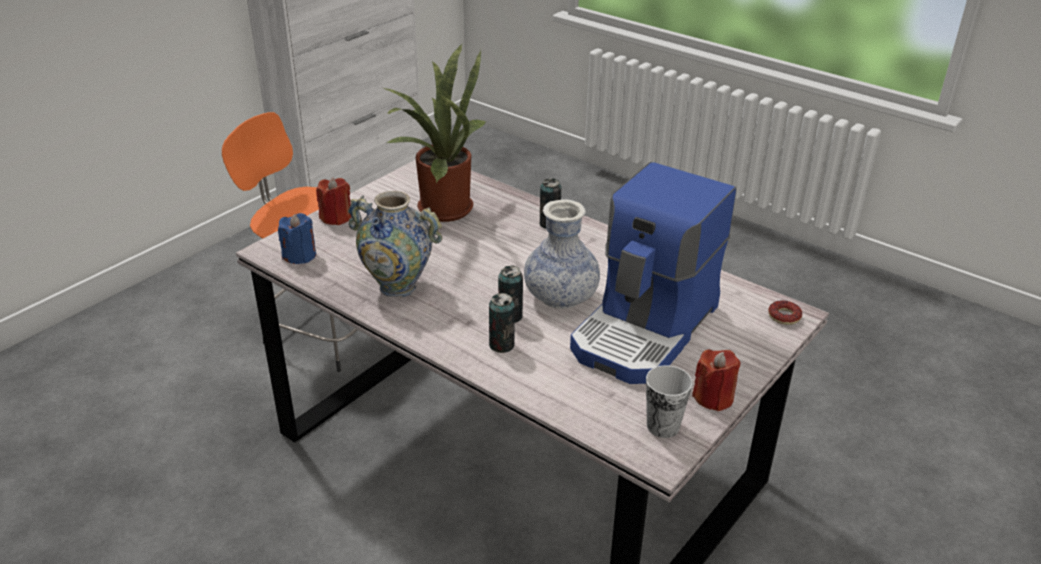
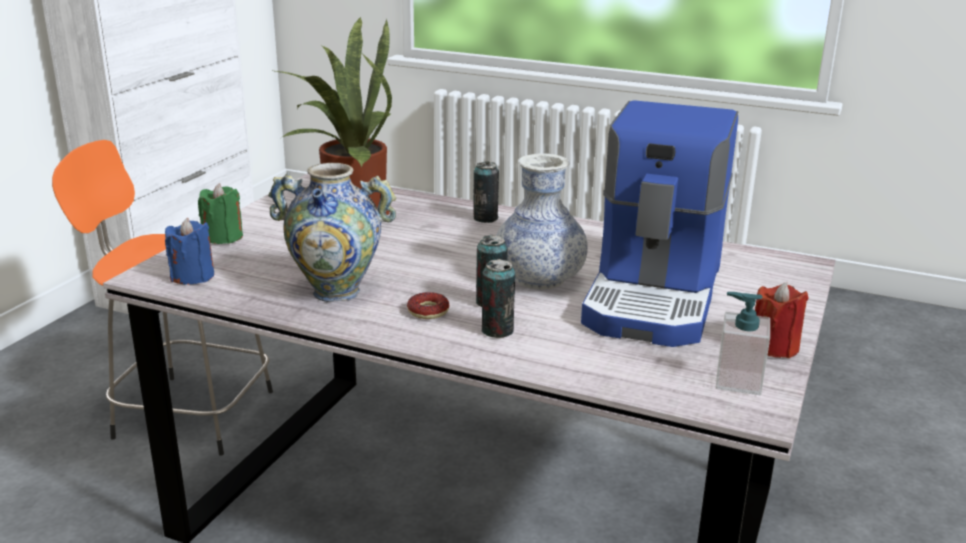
camera: 15 degrees left, 10 degrees down
red candle [316,177,351,225] -> green candle [198,183,243,244]
cup [646,365,693,438] -> soap dispenser [716,292,770,395]
donut [768,300,802,325] -> donut moved to [407,292,449,319]

